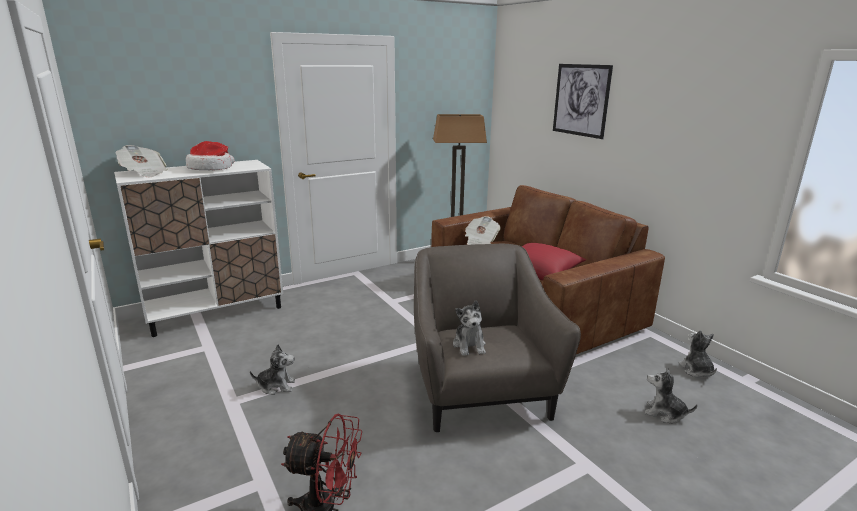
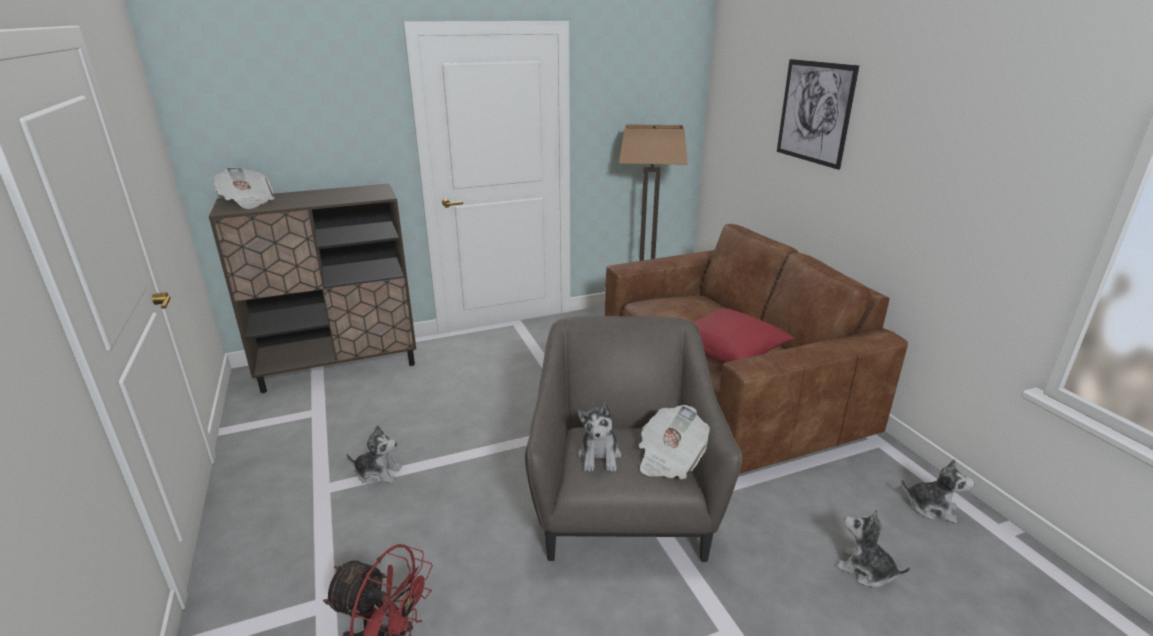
camera: 10 degrees right, 5 degrees up
white cabinet [114,160,283,337] -> brown cabinet [209,184,416,393]
hat [186,141,235,170] -> none
newspaper [465,216,501,245] -> newspaper moved to [639,405,710,479]
plush toy [678,330,717,378] -> plush toy turned 120 degrees clockwise [901,459,975,523]

